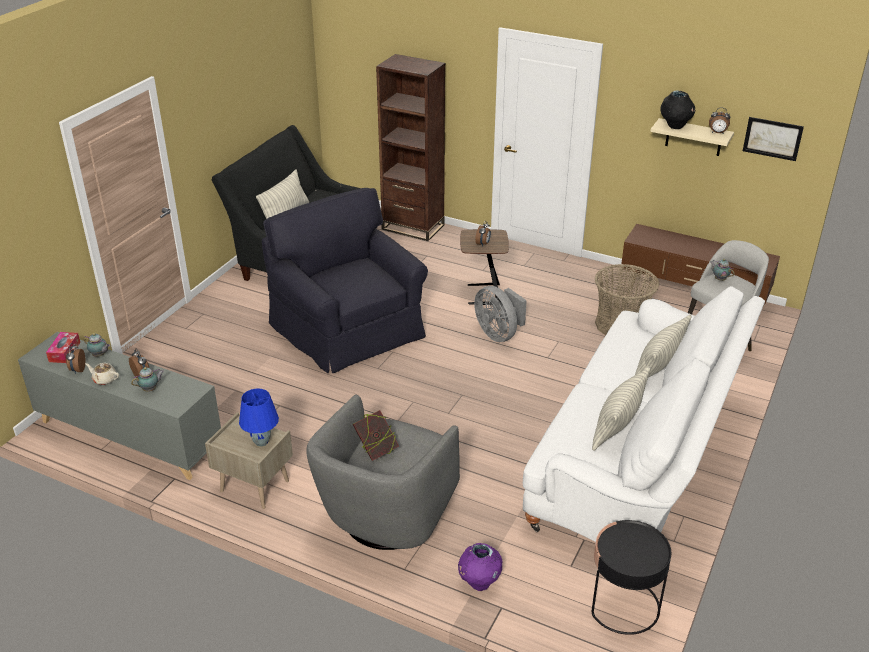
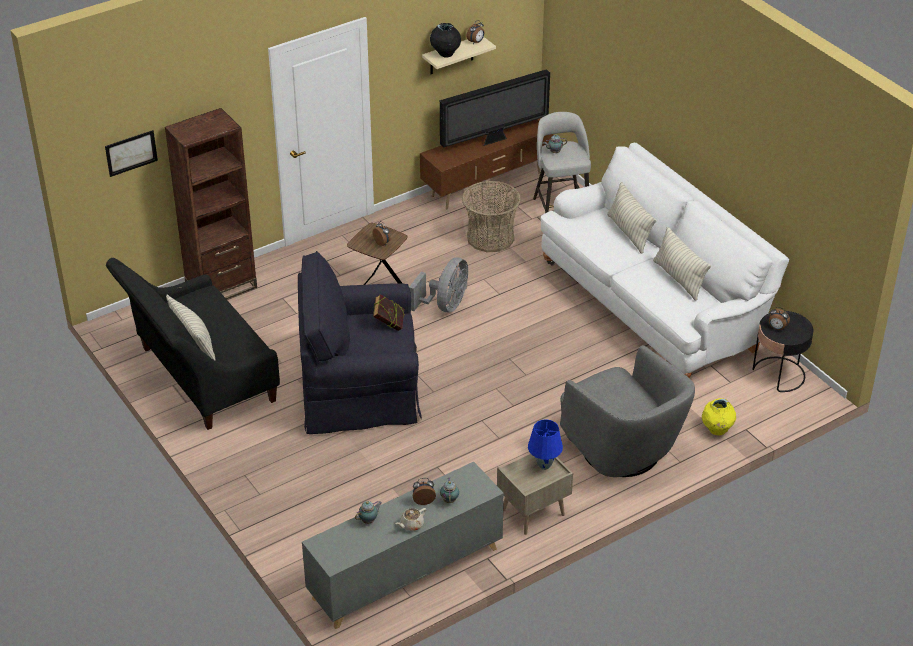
camera: 60 degrees left, 5 degrees up
tissue box [46,332,80,363] -> none
alarm clock [66,344,86,374] -> alarm clock moved to [769,307,790,330]
book [353,410,399,461] -> book moved to [373,295,405,331]
purple vase [458,543,503,591] -> yellow vase [702,398,736,435]
grey fan [474,286,527,342] -> grey fan turned 60 degrees counterclockwise [409,258,468,312]
picture [743,117,804,161] -> picture moved to [105,130,158,177]
none -> television [440,69,550,148]

